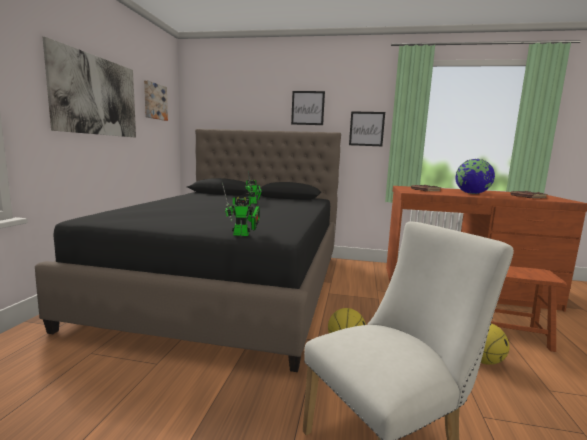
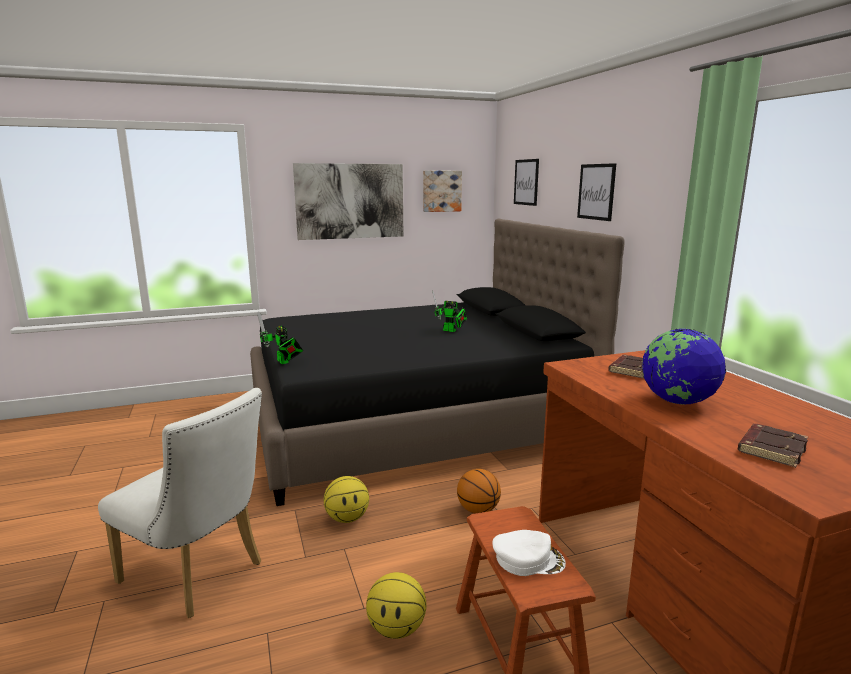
camera: 60 degrees right, 5 degrees up
picture [349,111,385,146] -> picture moved to [514,159,539,206]
none -> basketball [457,469,501,514]
none -> white cap [493,530,566,576]

